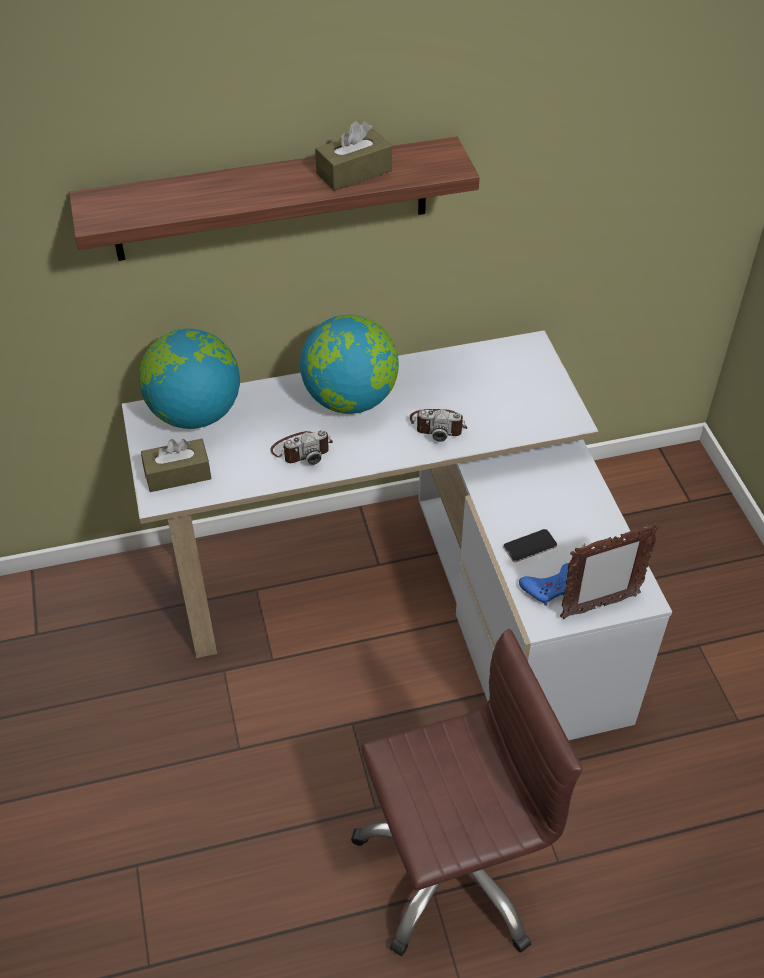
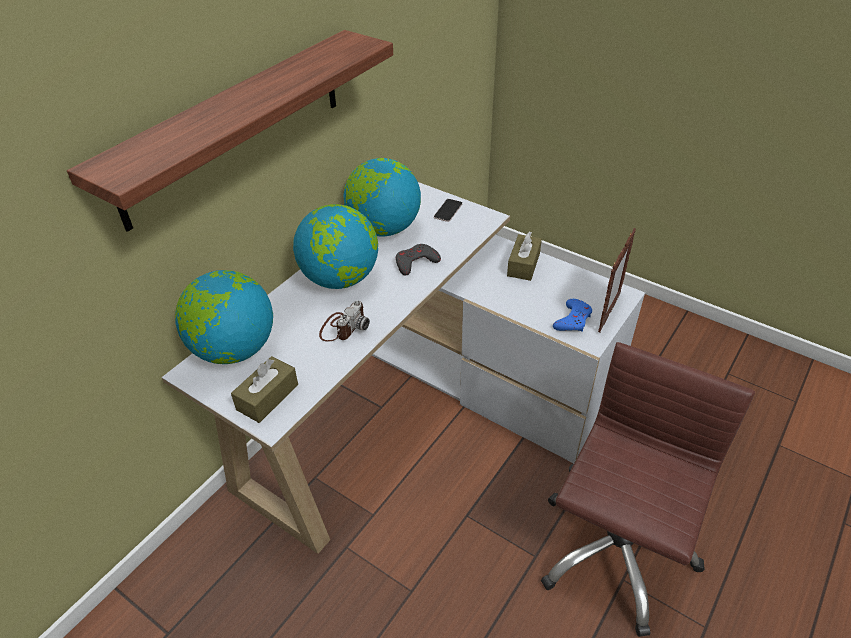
camera: 40 degrees left, 5 degrees down
brown tissue box [315,121,392,191] -> brown tissue box moved to [507,231,542,281]
camera [410,409,467,442] -> grey game controller [396,244,441,276]
phone [503,529,557,562] -> phone moved to [434,199,462,222]
none -> globe [343,158,421,237]

